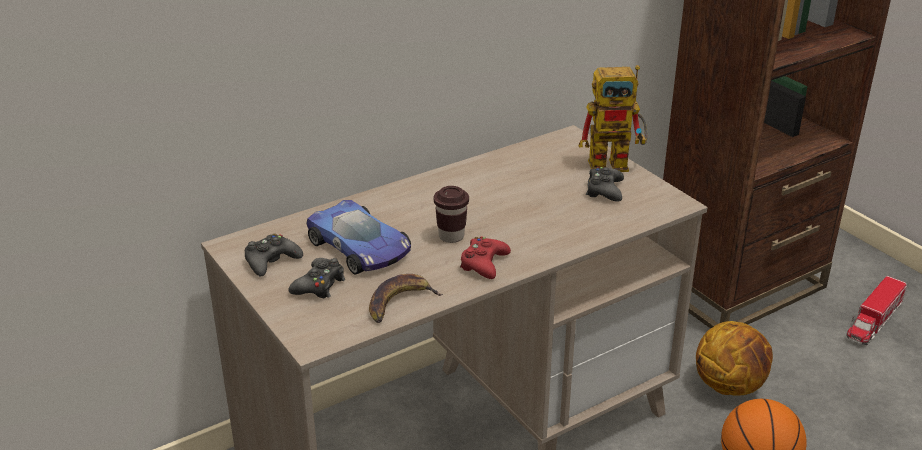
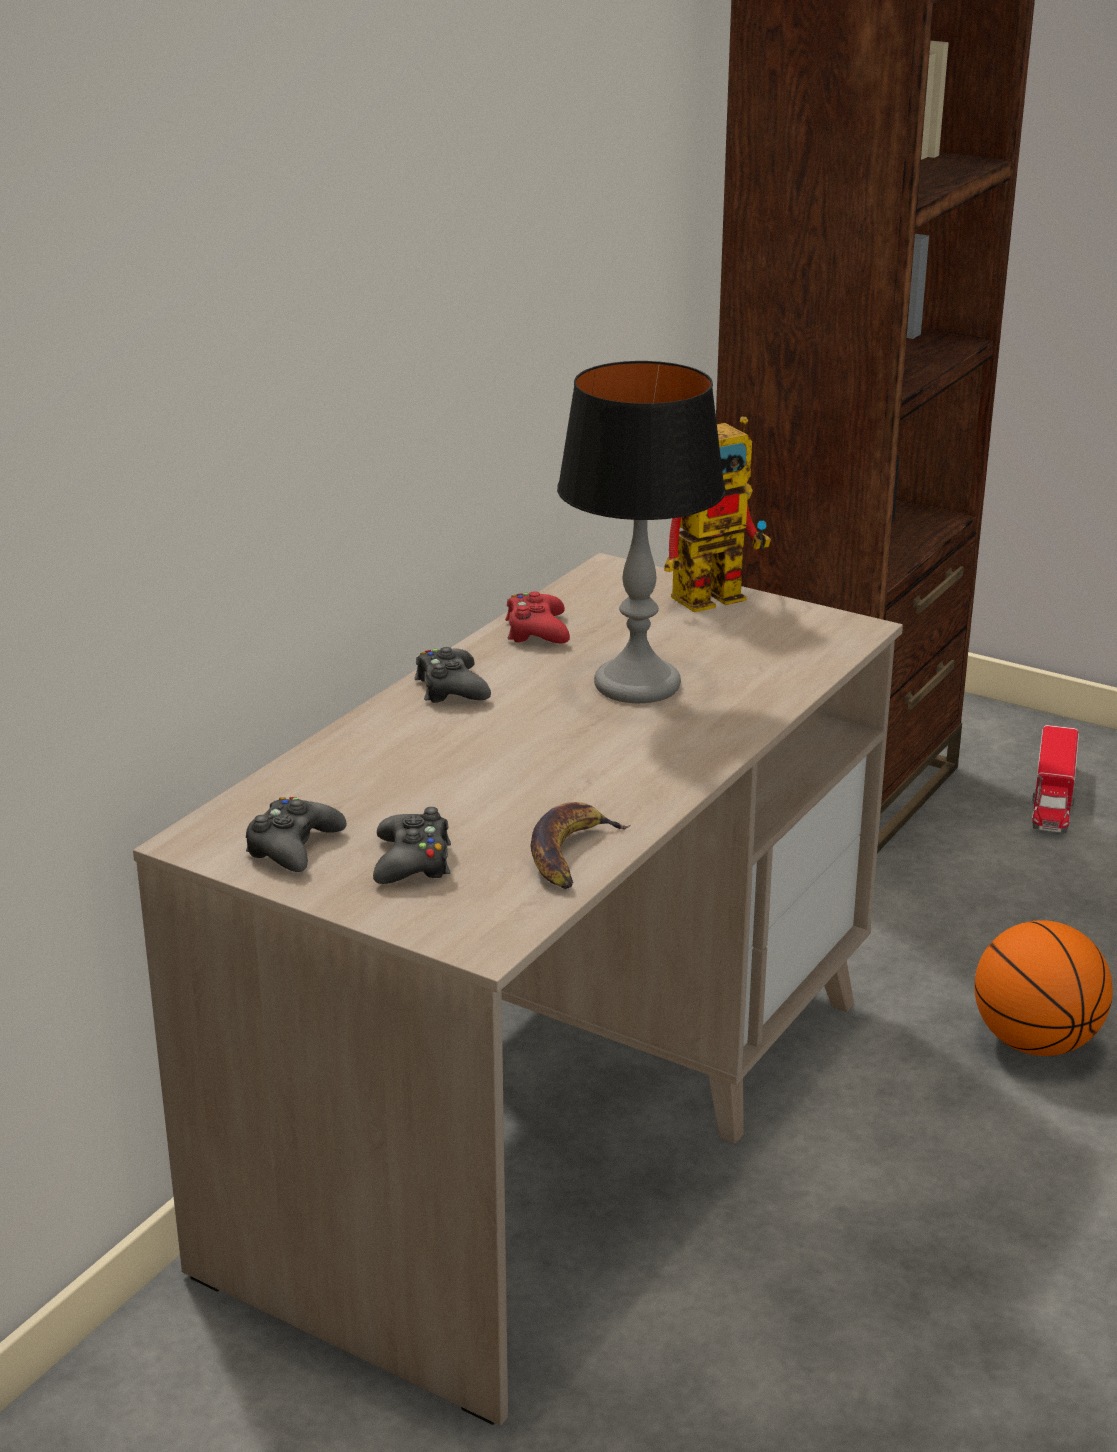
camera: 25 degrees left, 5 degrees down
toy car [306,200,411,275] -> none
brown cup [434,186,469,243] -> none
red game controller [460,237,511,279] -> red game controller moved to [505,591,570,643]
black game controller [586,167,624,202] -> black game controller moved to [414,647,491,703]
basketball [696,321,773,396] -> none
none -> table lamp [557,361,726,703]

